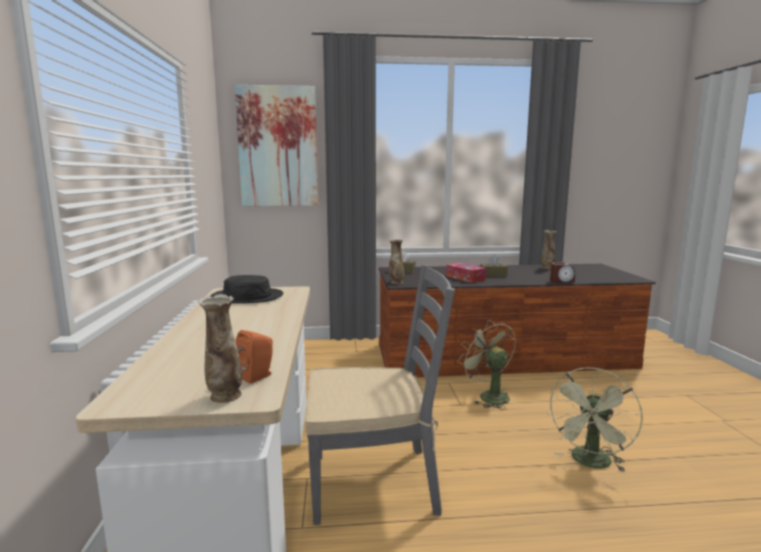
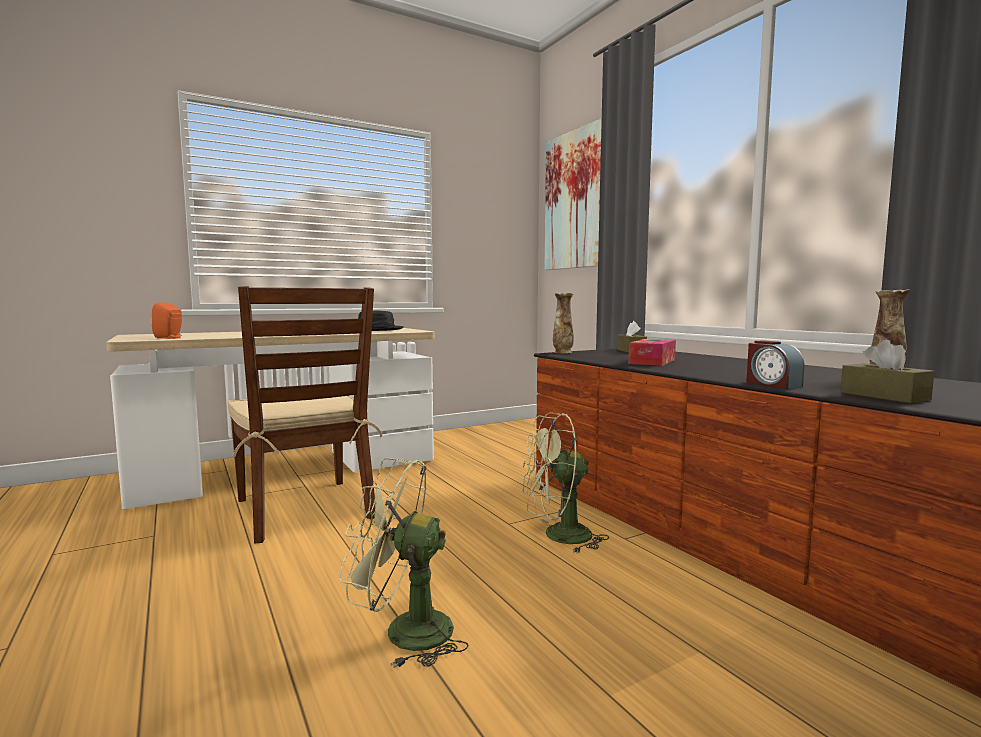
camera: 65 degrees right, 5 degrees down
vase [198,294,242,403] -> none
grey chair [305,265,455,525] -> brown chair [228,286,383,544]
green fan [458,320,516,410] -> green fan turned 135 degrees counterclockwise [523,413,609,554]
brown tissue box [480,255,508,277] -> brown tissue box moved to [840,340,935,403]

